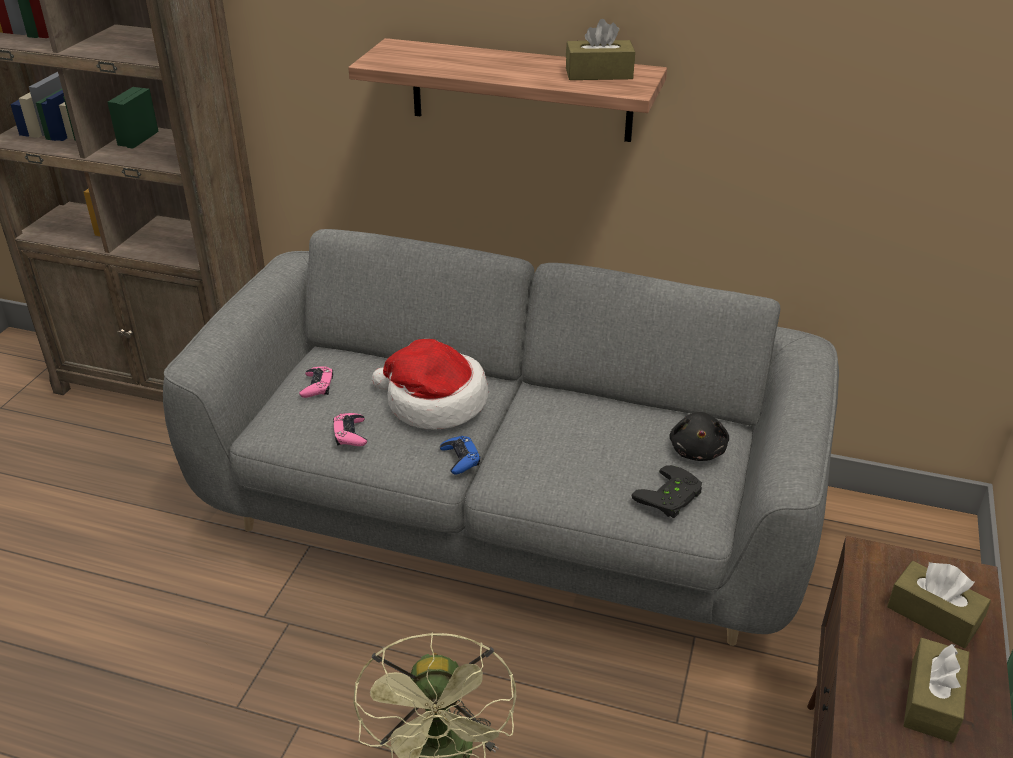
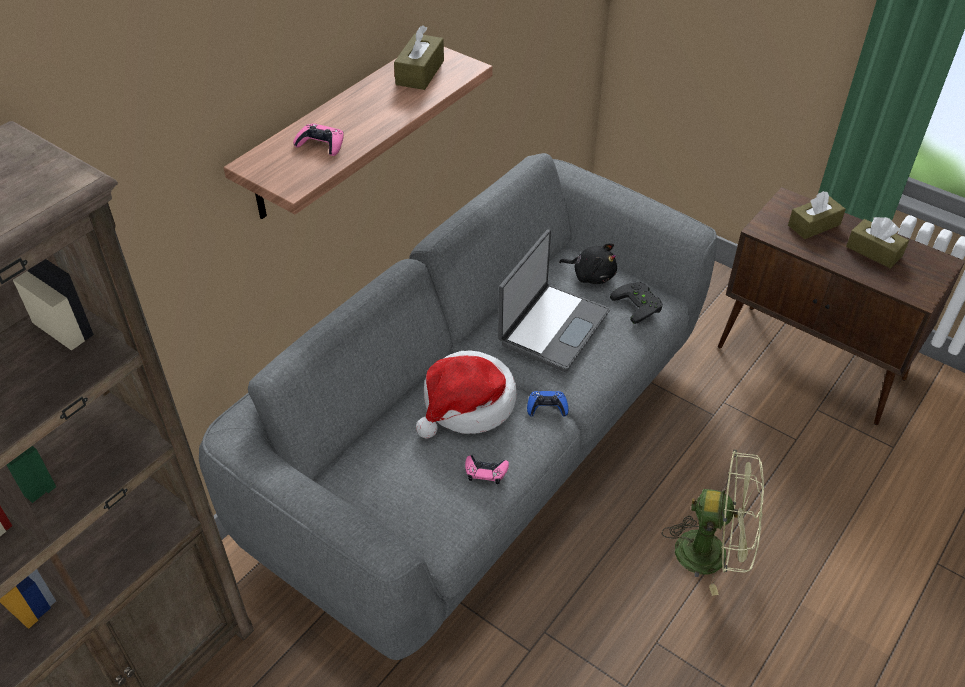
camera: 70 degrees left, 10 degrees up
pink game controller [299,366,333,398] -> pink game controller moved to [293,123,344,156]
none -> laptop [498,229,610,372]

